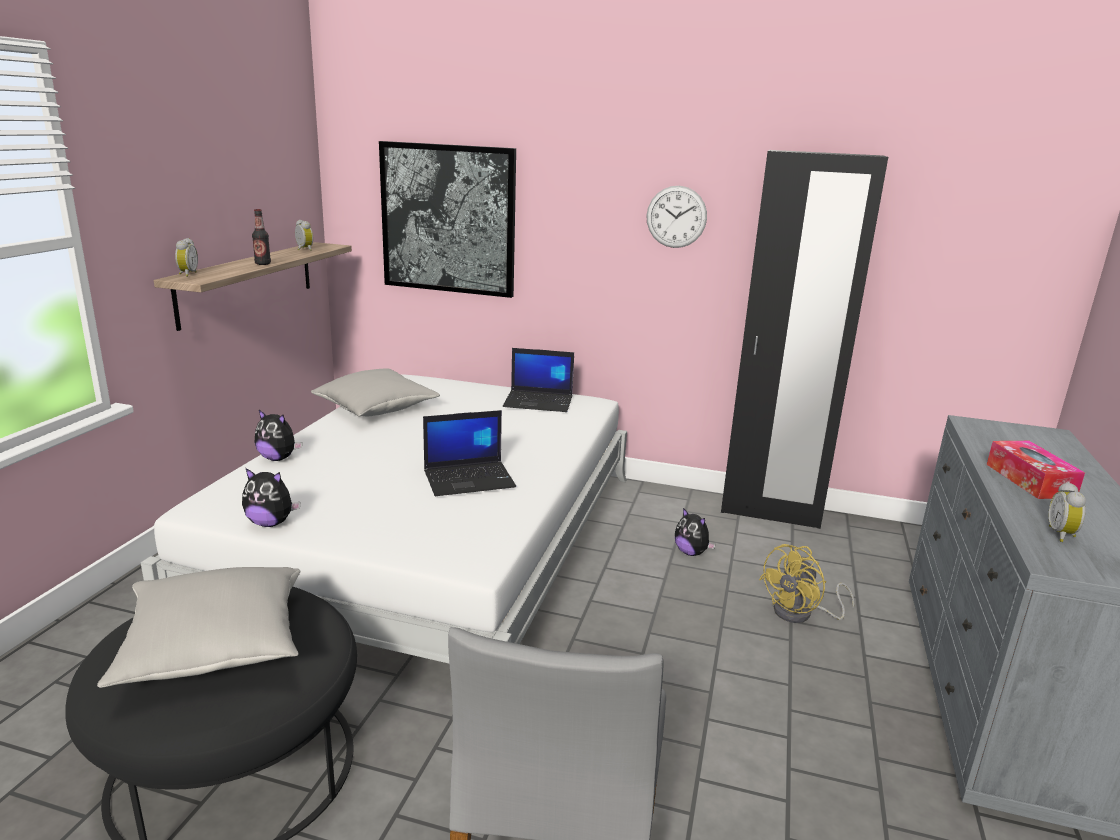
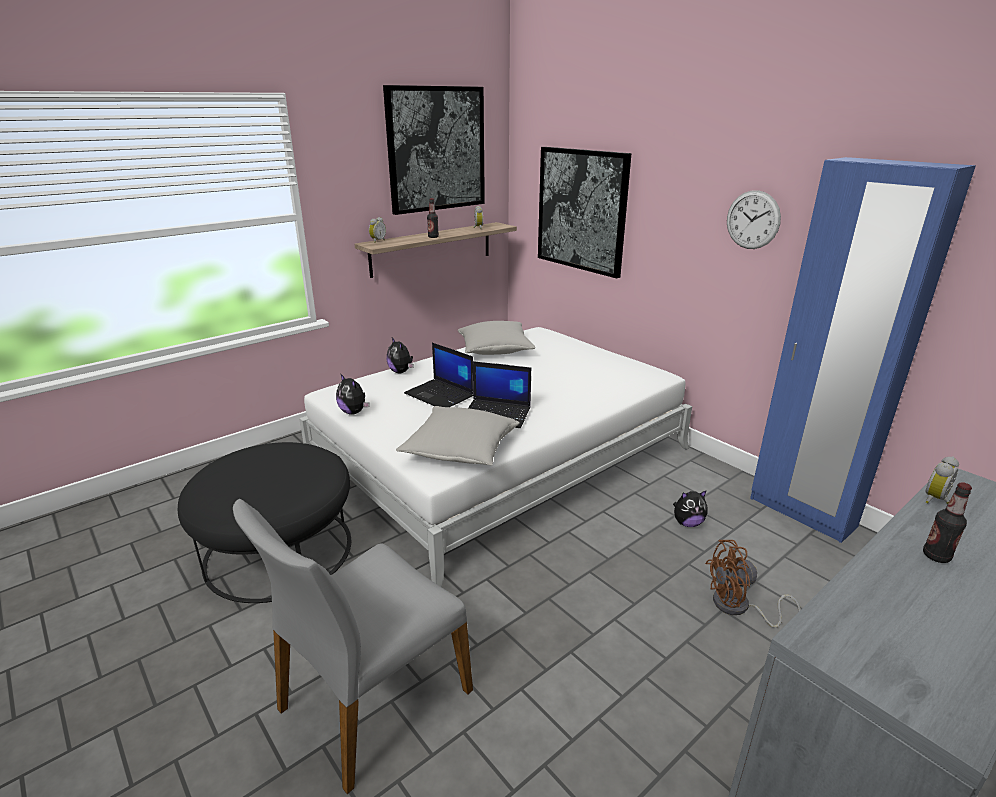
camera: 35 degrees right, 5 degrees up
grey pillow [97,567,300,688] -> grey pillow moved to [396,406,520,465]
laptop [503,348,574,412] -> laptop moved to [404,343,473,407]
plush toy [675,508,716,556] -> plush toy turned 90 degrees counterclockwise [673,490,707,527]
black wardrobe [721,150,888,529] -> blue wardrobe [750,157,976,543]
yellow fan [759,544,854,623] -> brown fan [705,540,801,628]
tissue box [987,441,1085,499] -> bottle [923,482,972,563]
alarm clock [1048,482,1086,542] -> alarm clock moved to [926,456,959,504]
none -> picture [383,85,485,215]

